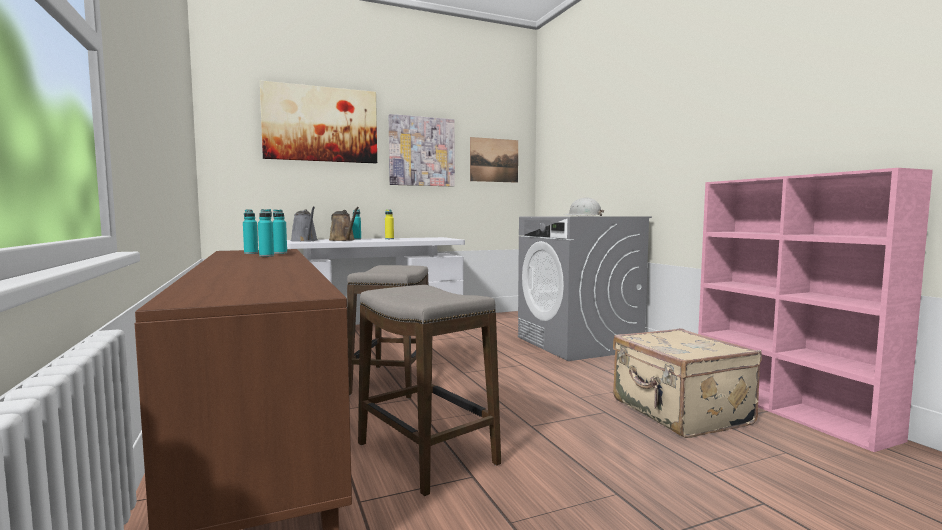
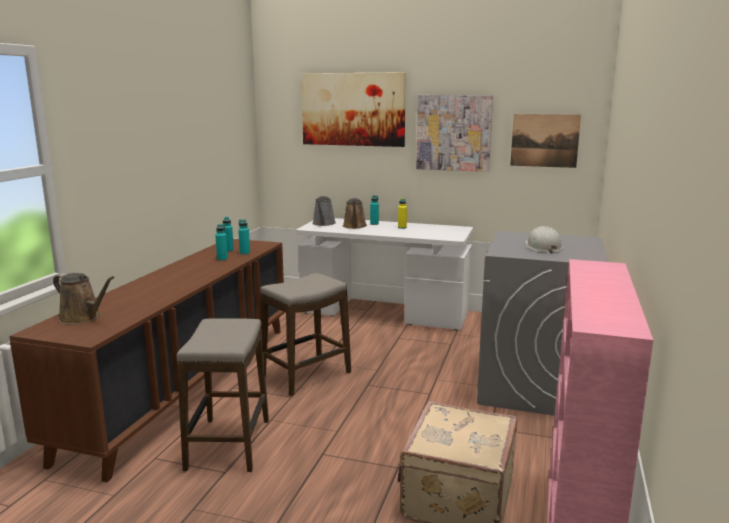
camera: 40 degrees right, 10 degrees up
none -> brown watering can [53,273,115,324]

